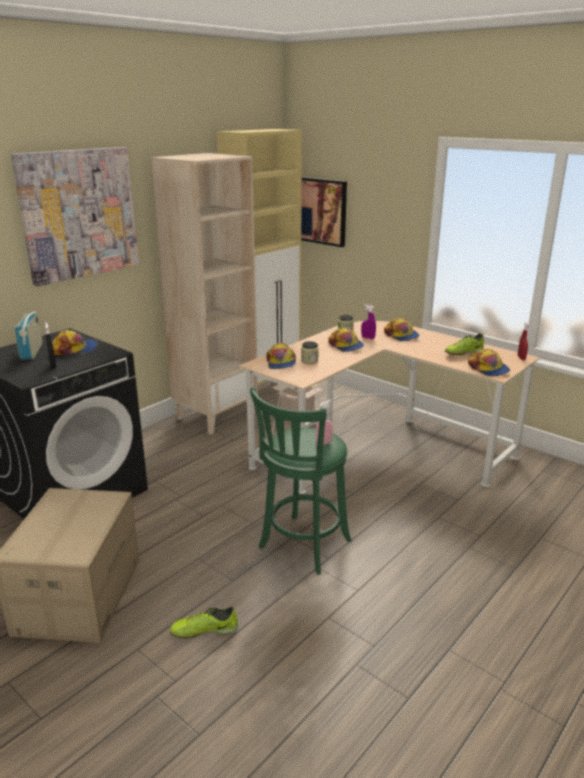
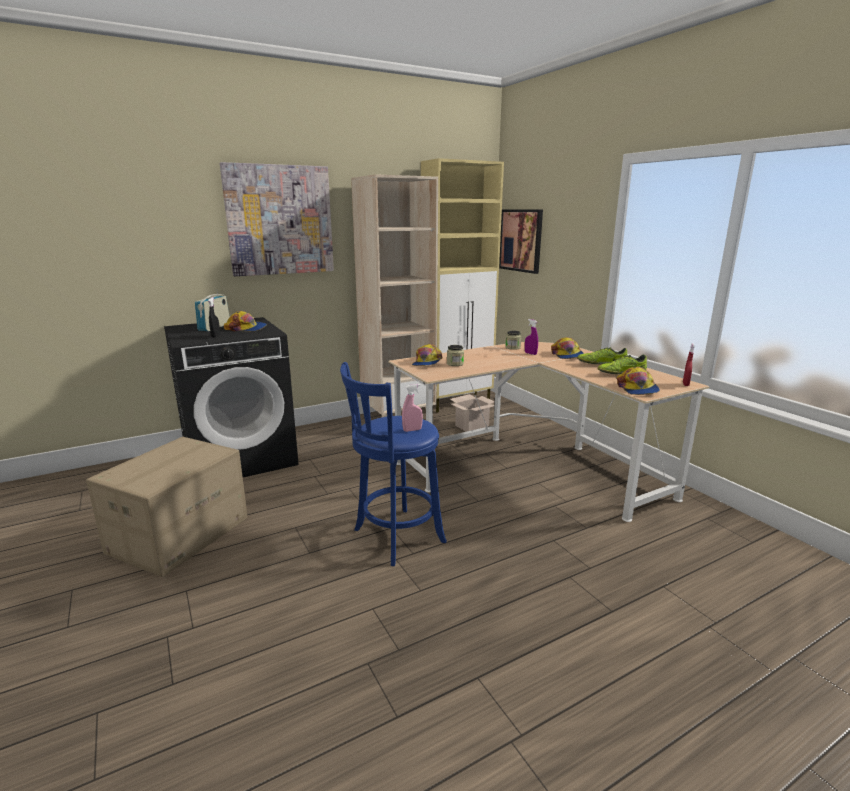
camera: 20 degrees right, 5 degrees down
shoe [170,606,238,638] -> shoe moved to [577,347,628,364]
green stool [250,387,352,575] -> blue stool [340,362,447,566]
cap [328,327,364,352] -> none

